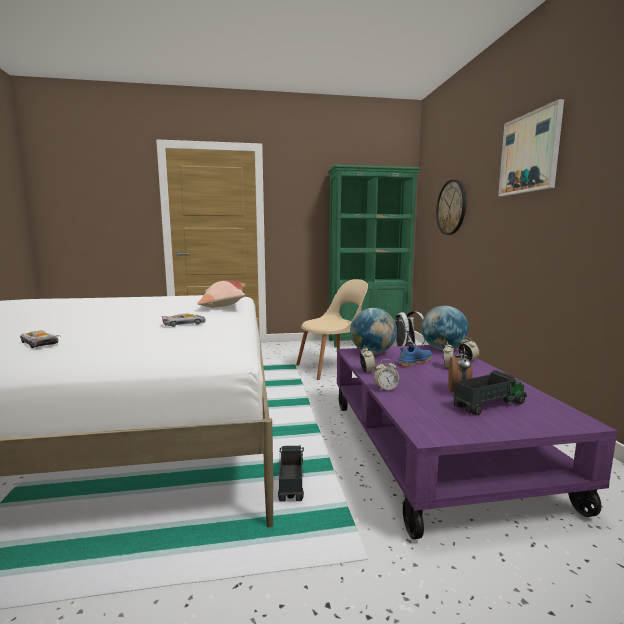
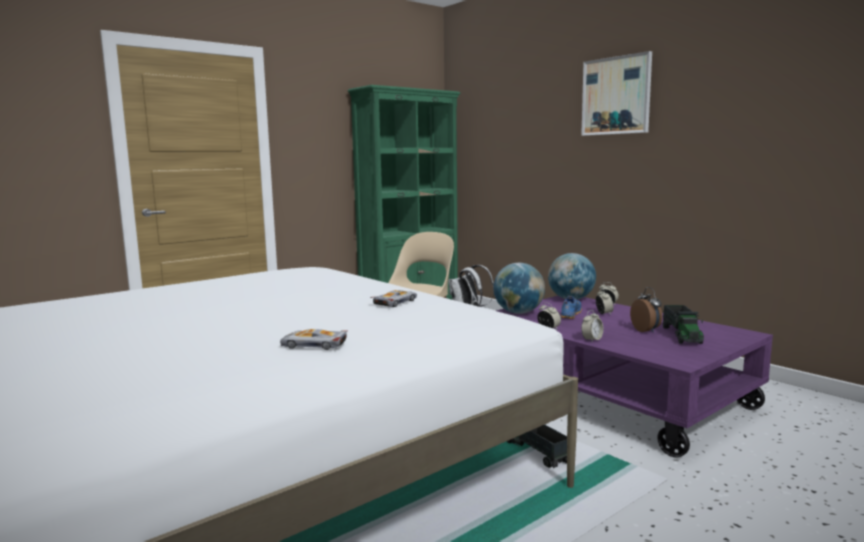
camera: 30 degrees left, 0 degrees up
pillow [197,280,245,308] -> none
wall clock [436,180,466,235] -> none
toy truck [452,370,527,415] -> toy truck turned 150 degrees clockwise [663,305,704,344]

